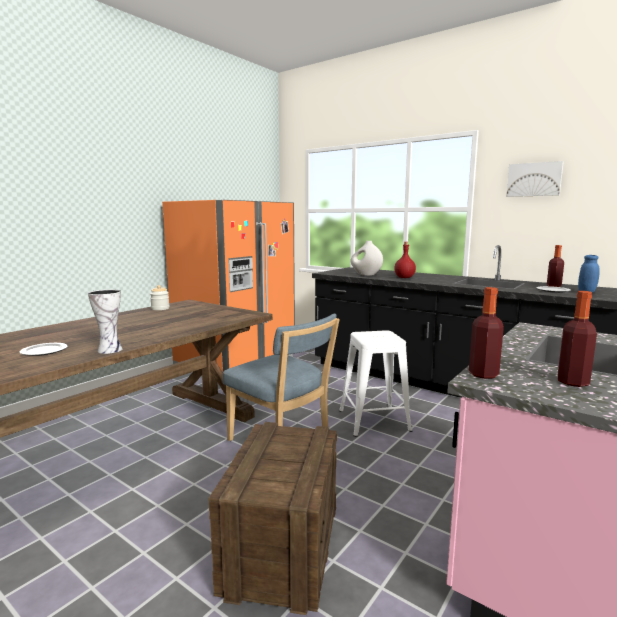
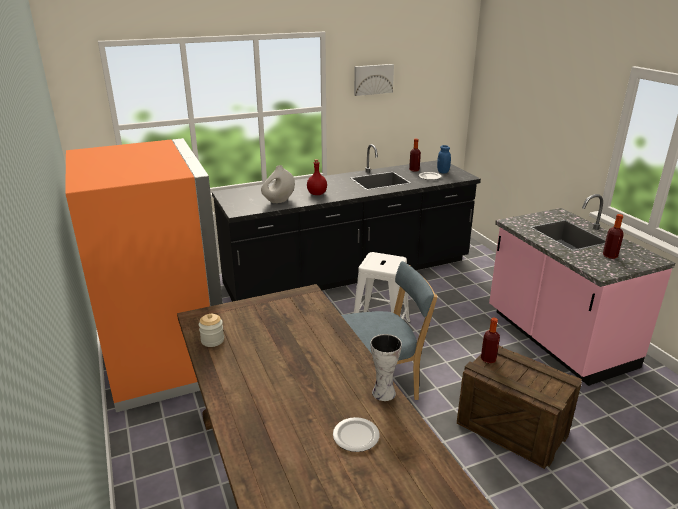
camera: 60 degrees left, 15 degrees up
bottle [469,287,504,379] -> bottle moved to [481,318,500,364]

